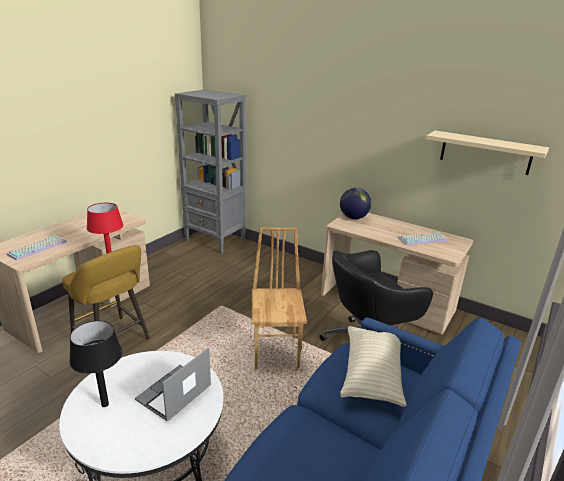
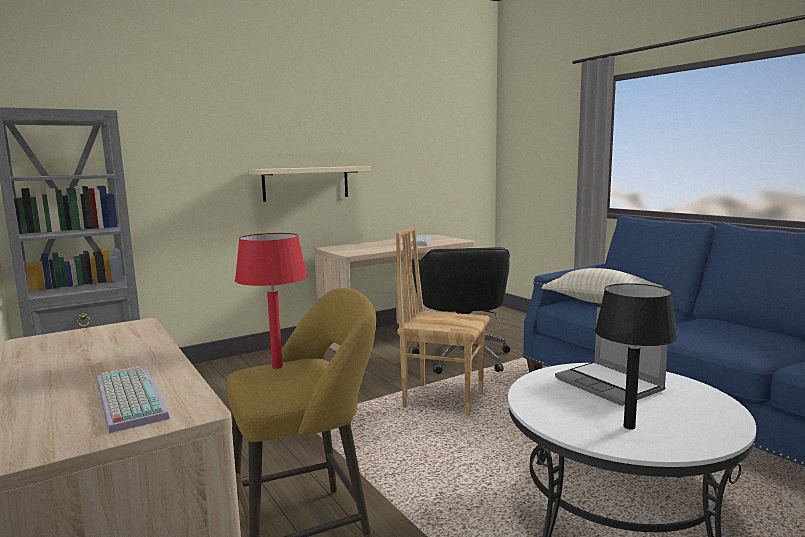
camera: 65 degrees left, 15 degrees down
globe [340,188,371,219] -> none
beige shelf [426,130,549,175] -> beige shelf moved to [249,166,371,202]

